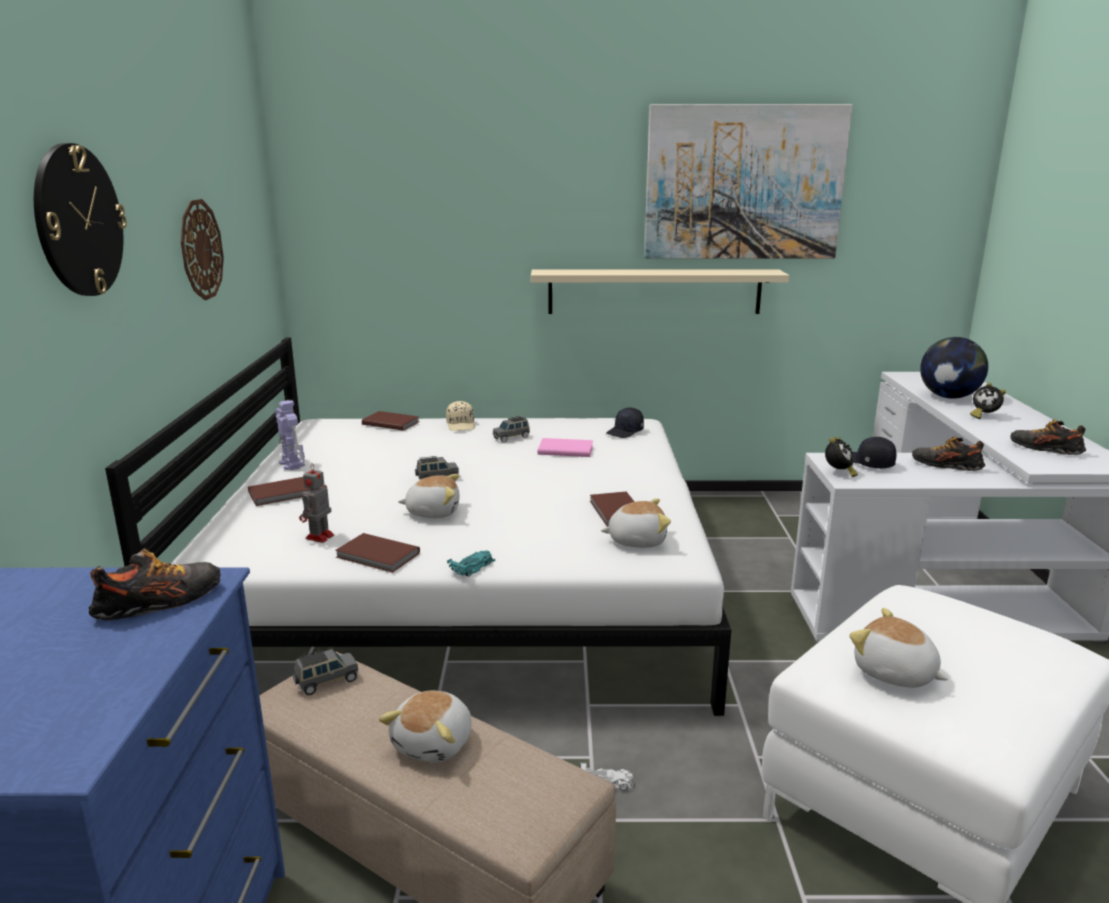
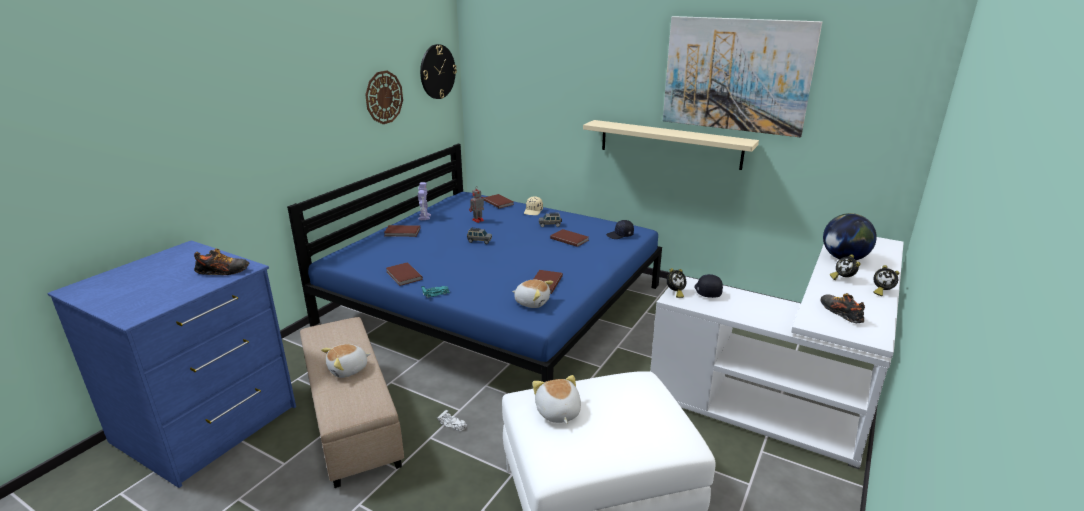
camera: 30 degrees right, 5 degrees up
wall clock [34,143,127,296] -> wall clock moved to [420,44,457,99]
white bed [105,338,731,716] -> blue bed [287,144,662,382]
grey toy car [293,649,359,695] -> none
toy robot [299,463,334,543] -> toy robot moved to [469,187,484,223]
plush toy [398,474,459,518] -> none
pink book [538,438,593,457] -> brown book [550,229,589,247]
shoe [912,436,985,471] -> none
none -> alarm clock [873,265,899,296]

